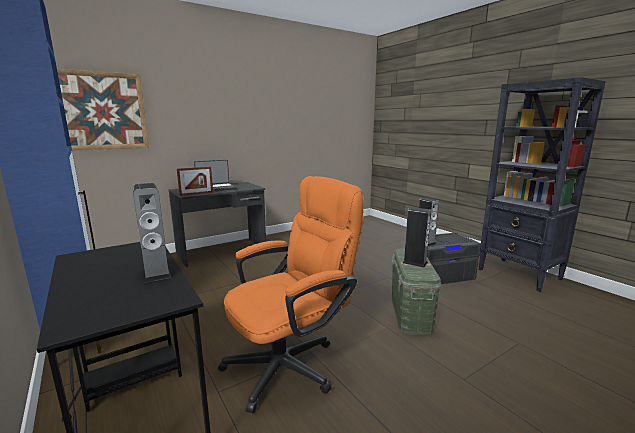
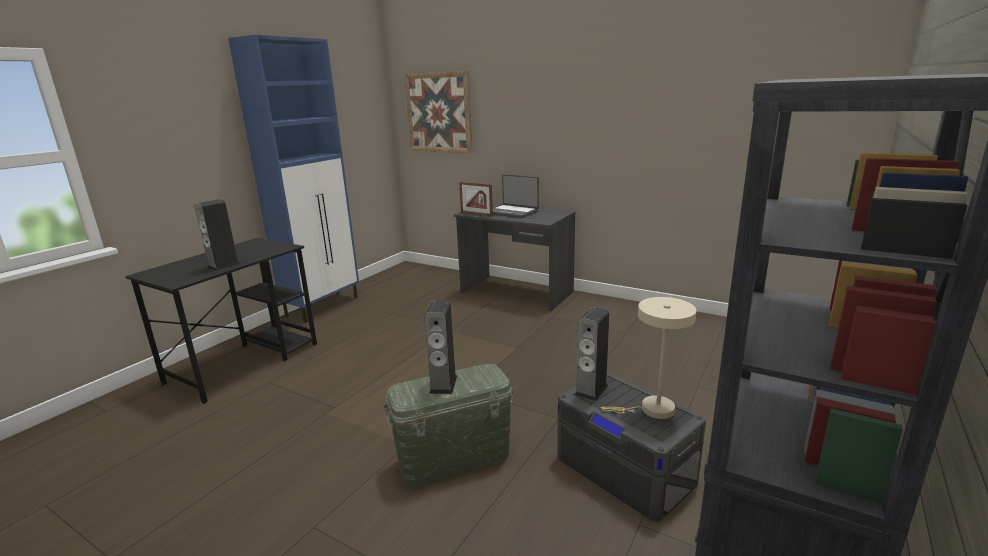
camera: 65 degrees right, 5 degrees up
orange office chair [218,176,364,413] -> none
none -> beige table lamp [601,297,696,419]

